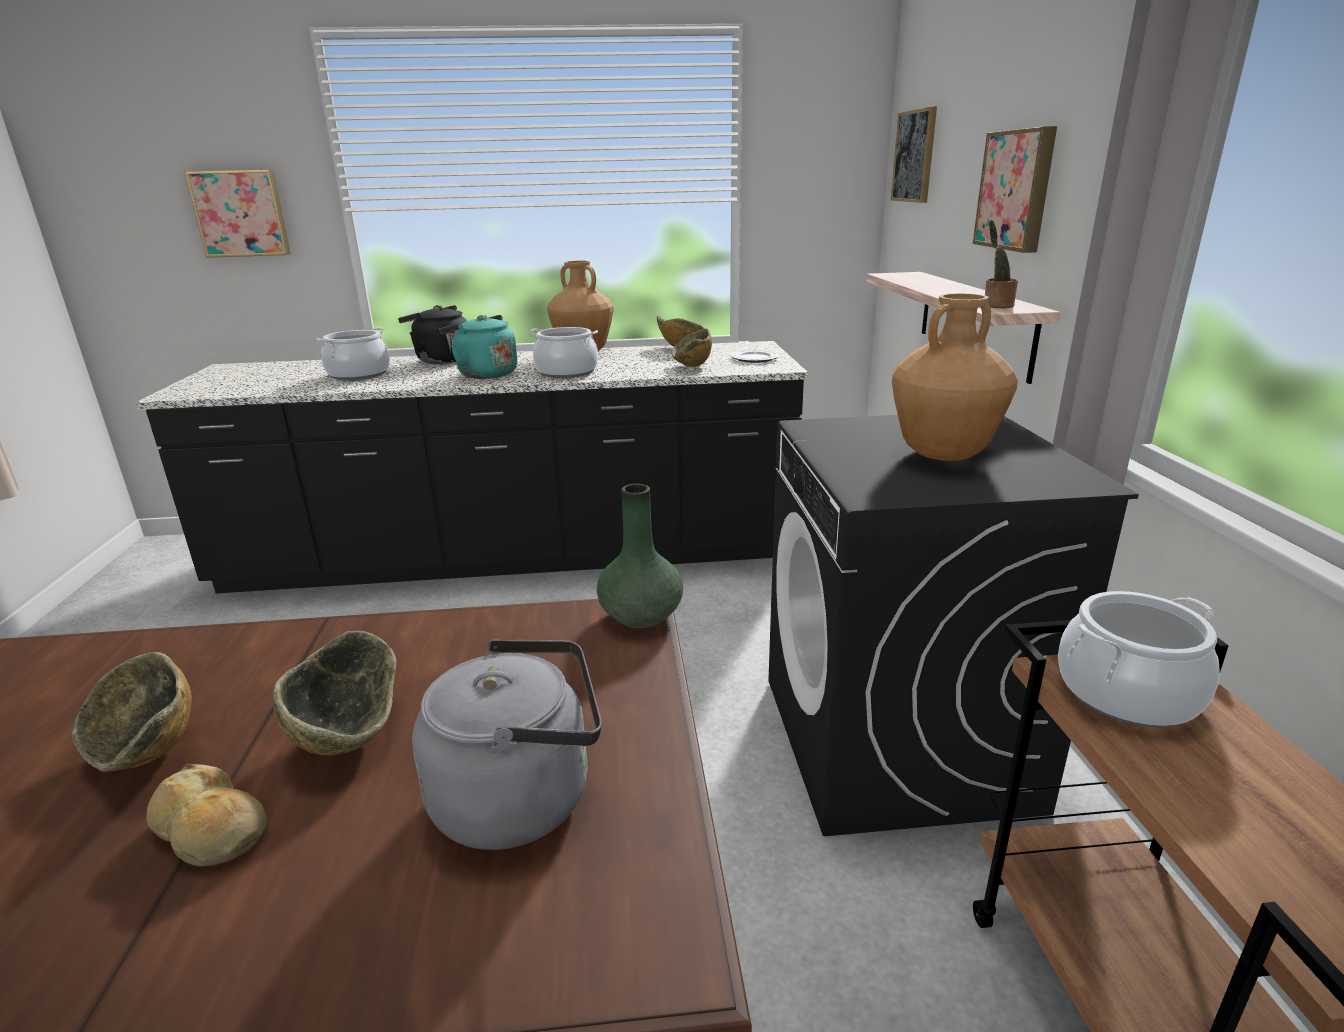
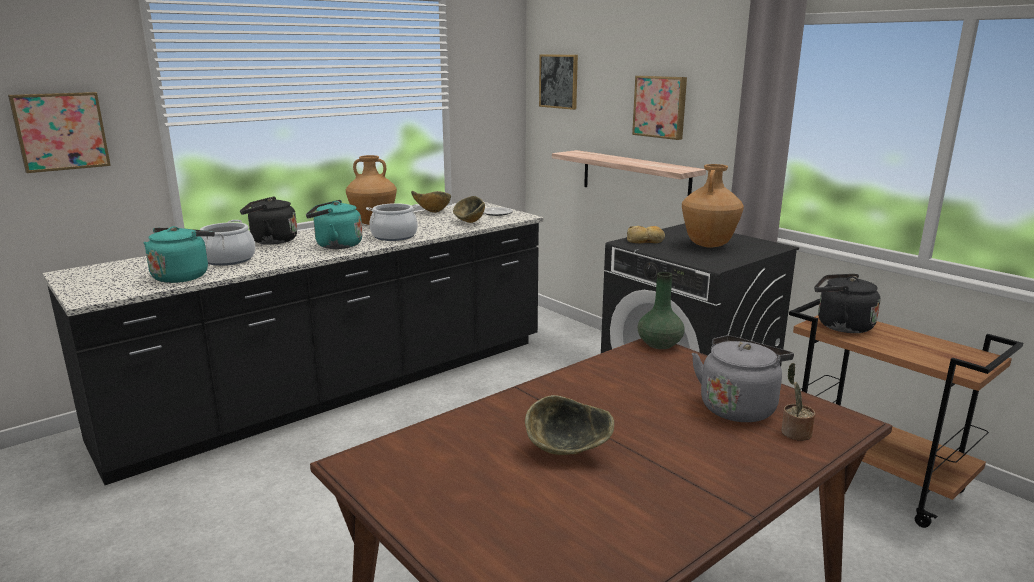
camera: 35 degrees left, 5 degrees down
bread [146,763,267,867] -> bread moved to [627,226,665,243]
bowl [273,631,397,755] -> none
potted plant [985,220,1018,308] -> potted plant moved to [781,363,815,441]
cooking pot [1058,591,1220,727] -> black kettle [814,274,881,333]
none -> turquoise kettle [143,226,215,283]

